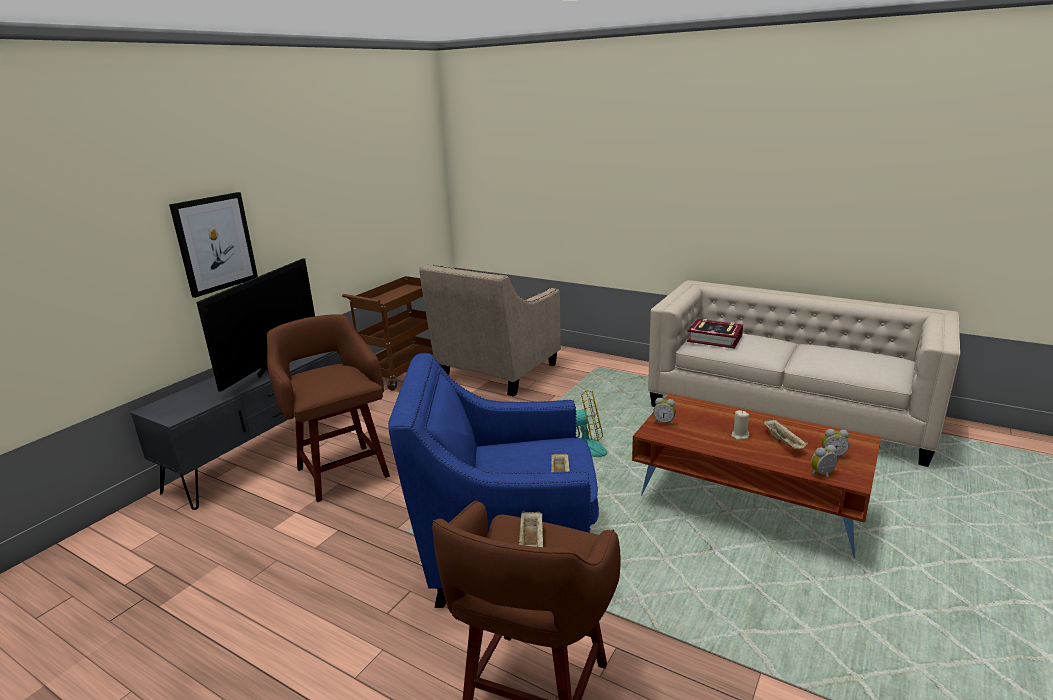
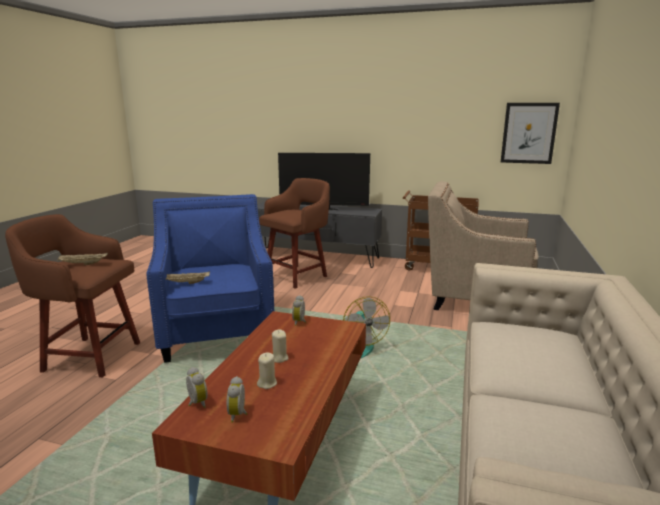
camera: 75 degrees right, 5 degrees down
picture [169,192,258,298] -> picture moved to [501,103,560,164]
book [687,319,743,349] -> none
beige tray [763,419,808,449] -> beige candle [257,352,277,389]

